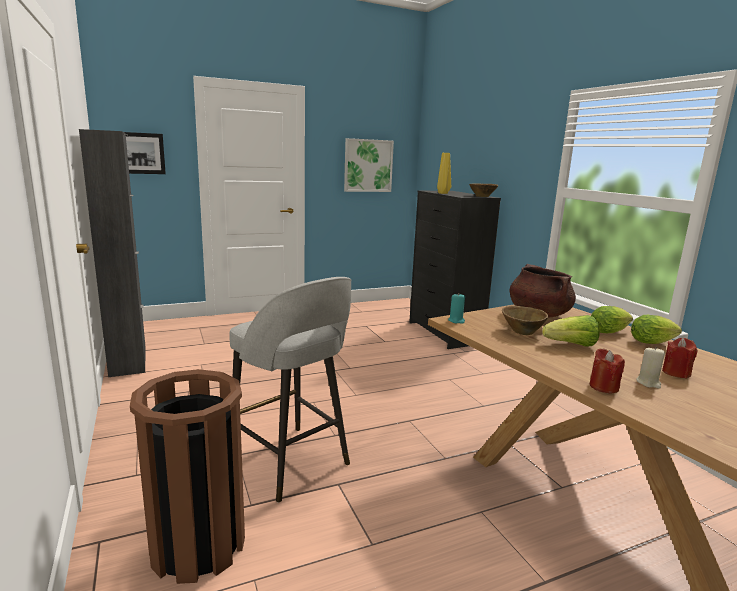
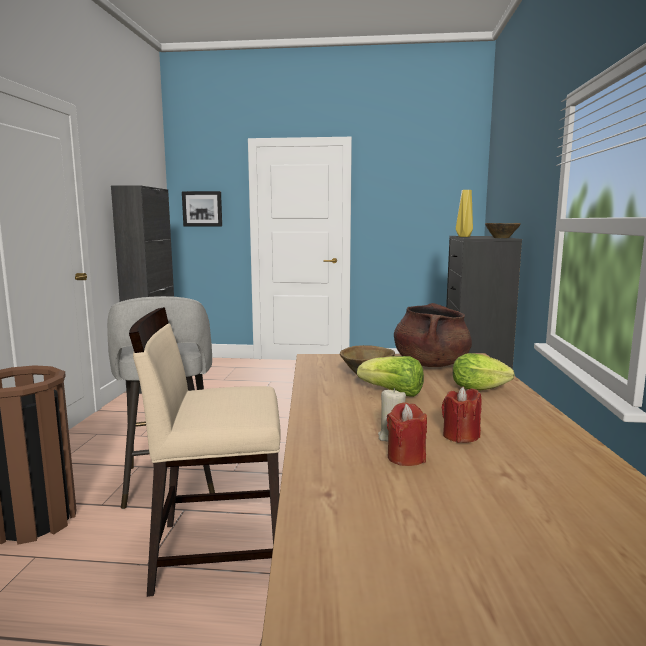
camera: 30 degrees right, 5 degrees down
picture [344,138,394,192] -> none
turquoise candle [448,294,465,324] -> none
red candle [590,349,625,393] -> red candle moved to [387,402,427,466]
lettuce [631,315,682,344] -> none
none -> beige chair [129,307,281,597]

